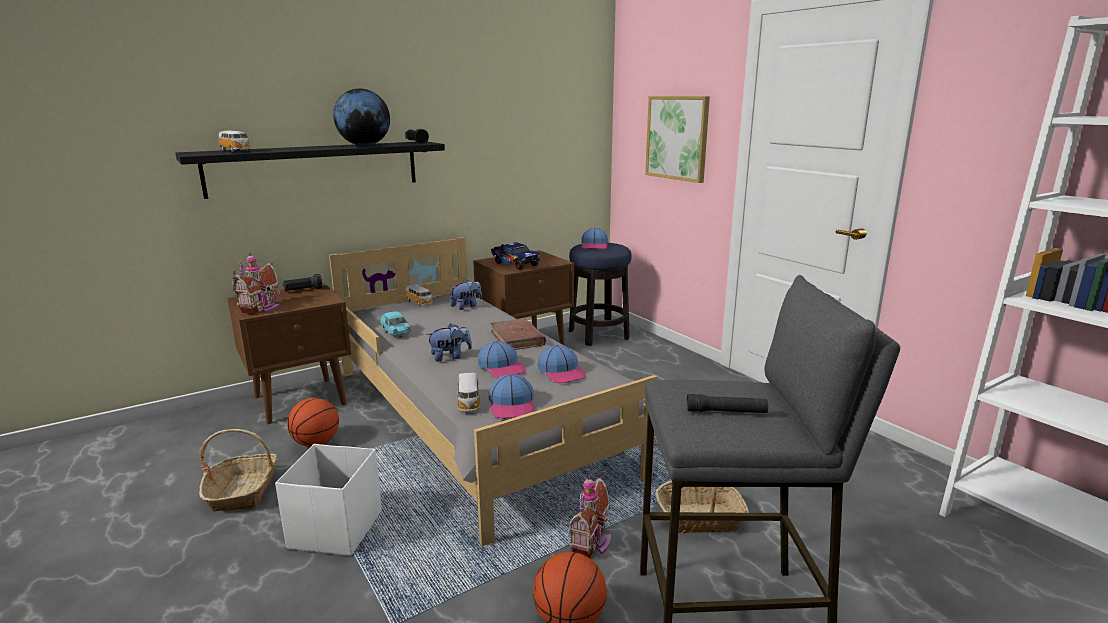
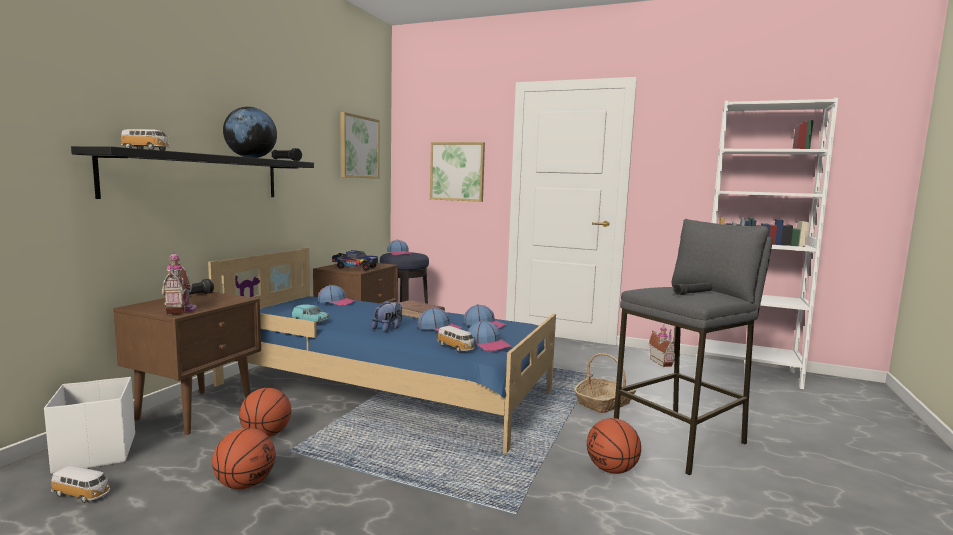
camera: 35 degrees left, 10 degrees down
basket [199,429,277,512] -> basketball [212,428,275,489]
white storage box [275,444,382,556] -> white storage box moved to [44,377,135,474]
grey bed [329,237,658,546] -> blue bed [208,248,556,454]
toy car [405,284,433,307] -> toy car moved to [51,465,110,503]
plush toy [450,279,482,310] -> cap [318,285,356,306]
toy house [568,476,611,558] -> toy house moved to [649,325,675,367]
none -> picture [340,112,380,179]

